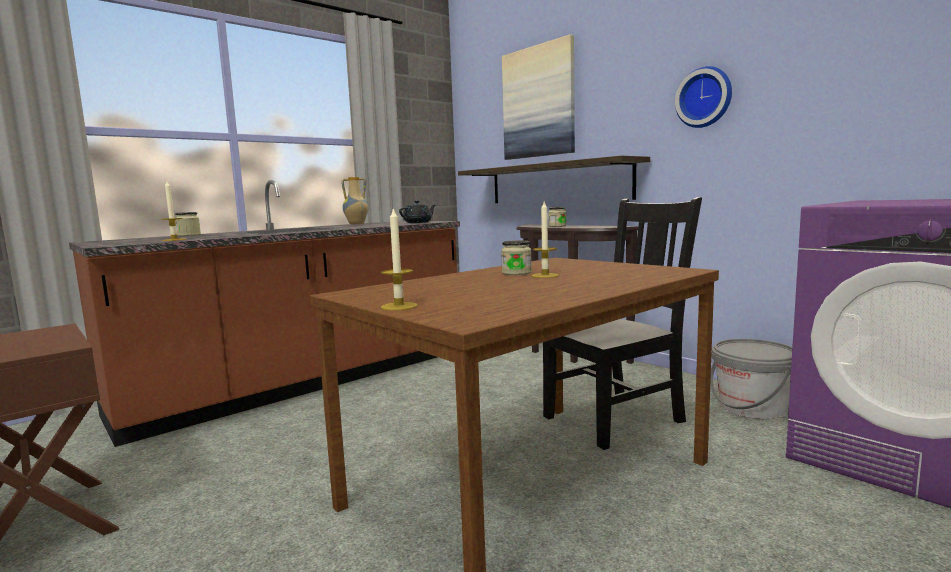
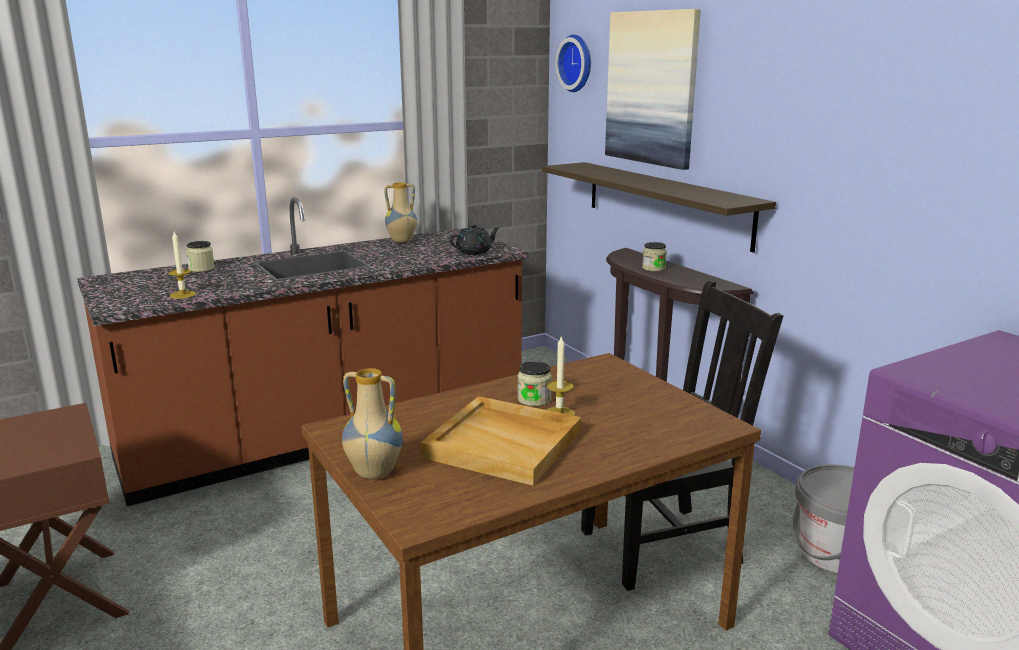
camera: 10 degrees right, 10 degrees up
candle [381,208,418,311] -> vase [342,368,403,479]
wall clock [675,66,732,128] -> wall clock moved to [555,35,591,92]
none -> beige tray [420,396,581,486]

